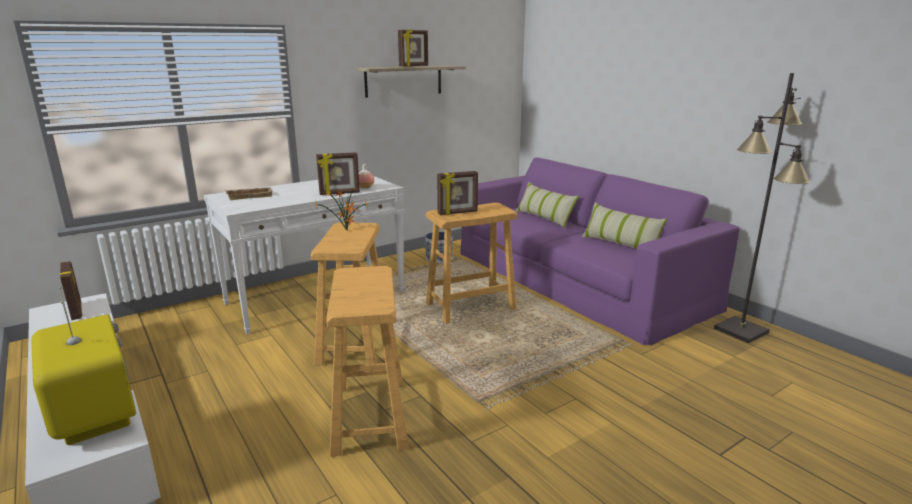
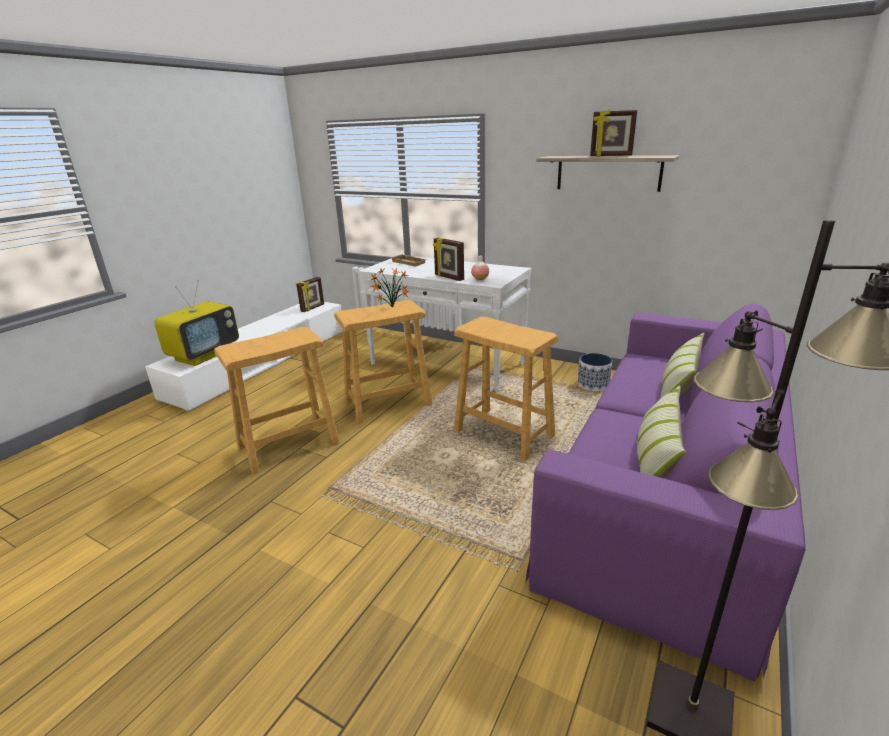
camera: 65 degrees right, 5 degrees up
picture frame [437,171,478,215] -> none

